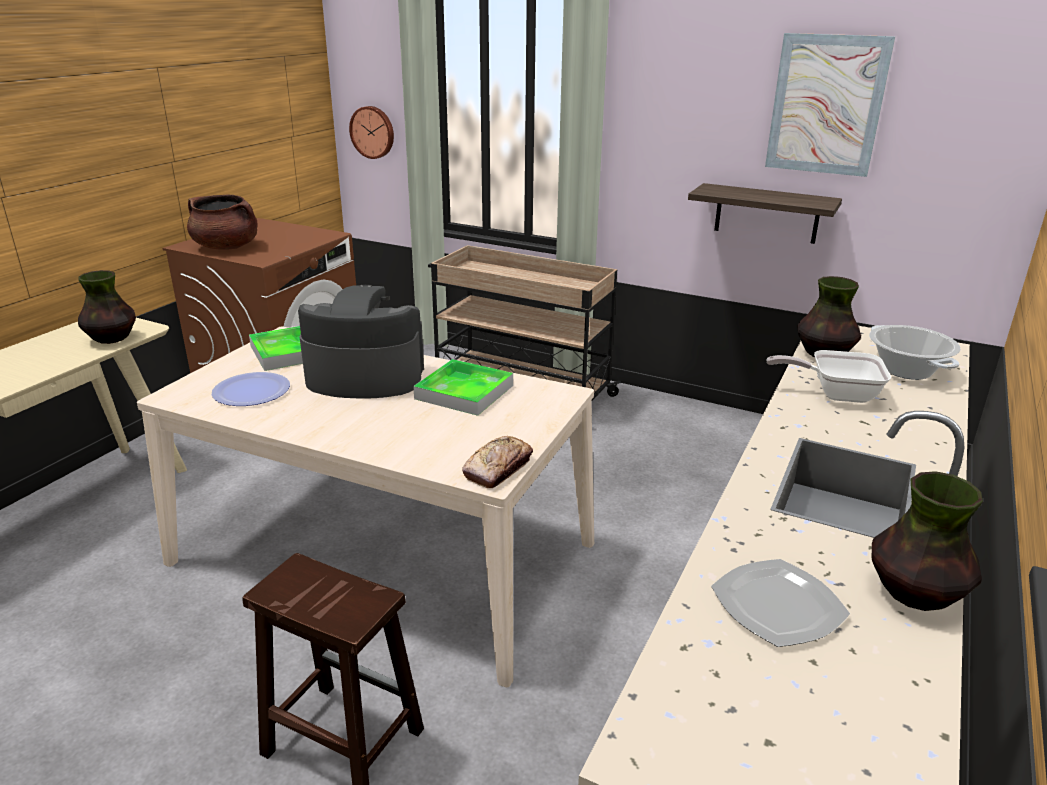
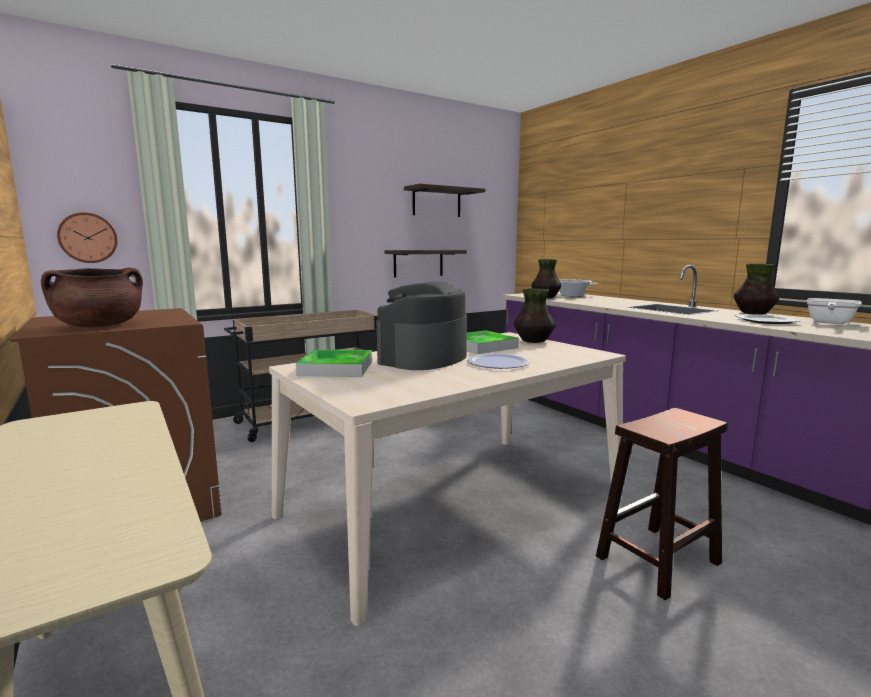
camera: 60 degrees left, 15 degrees down
vase [78,270,136,344] -> vase moved to [514,288,555,343]
plate [212,372,290,406] -> plate moved to [467,354,530,369]
bread [462,436,533,488] -> none
picture [765,33,895,177] -> shelf [404,184,485,217]
frying pan [766,350,891,403] -> frying pan moved to [806,298,862,324]

